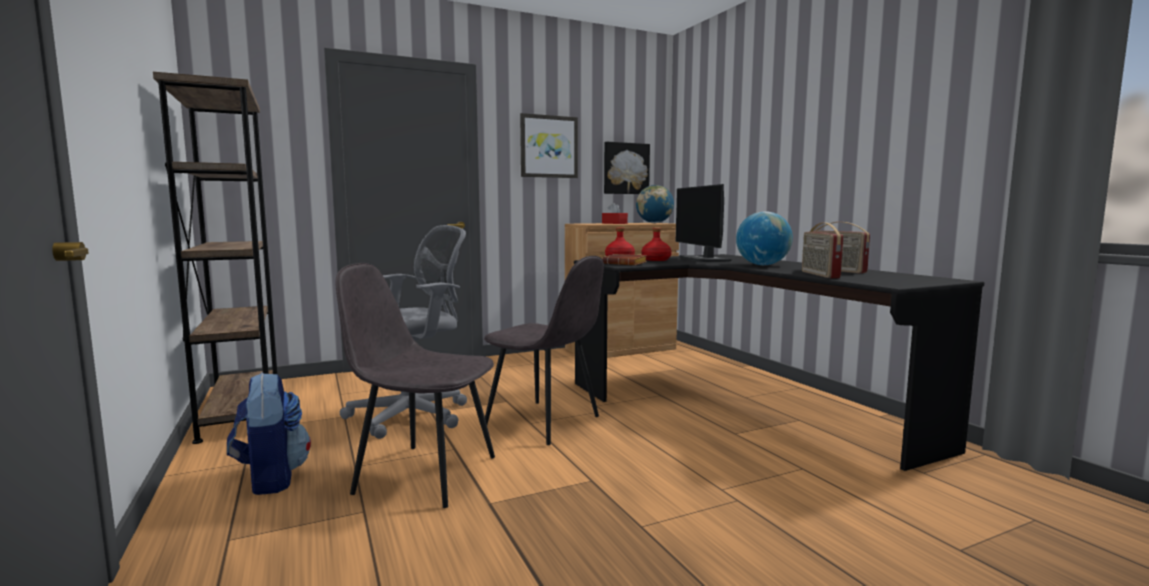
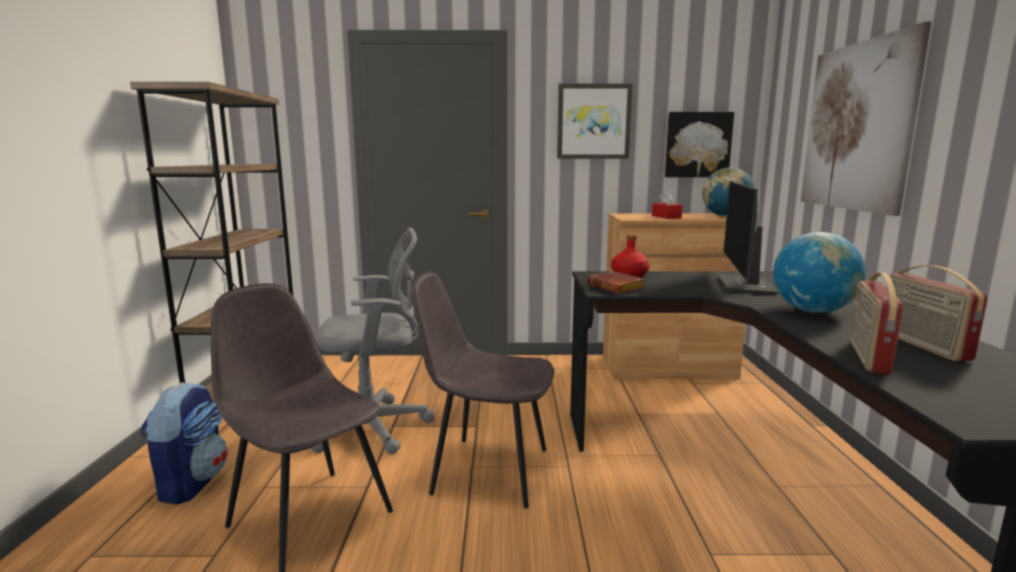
camera: 25 degrees right, 5 degrees up
grey chair [484,256,604,445] -> grey chair turned 135 degrees clockwise [412,271,554,508]
red bottle [641,228,672,261] -> none
none -> picture [801,21,931,216]

